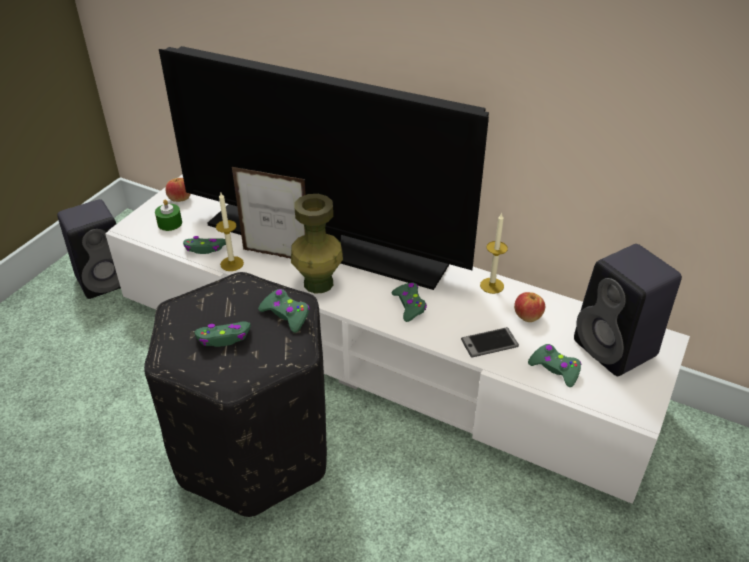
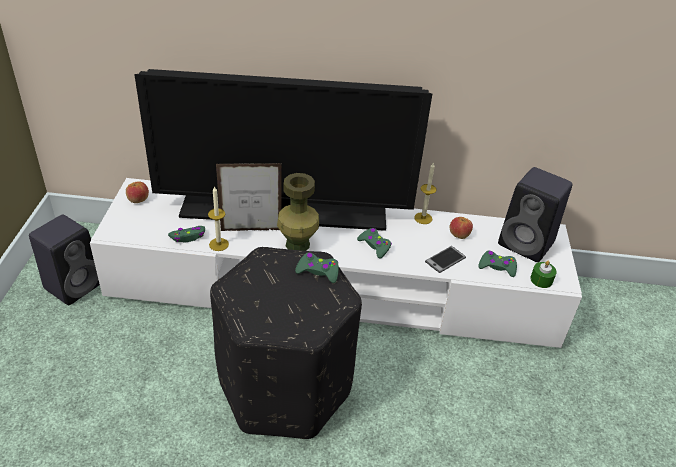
camera: 25 degrees left, 0 degrees up
green candle [155,200,182,231] -> green candle moved to [530,261,557,288]
green game controller [194,321,251,347] -> none

